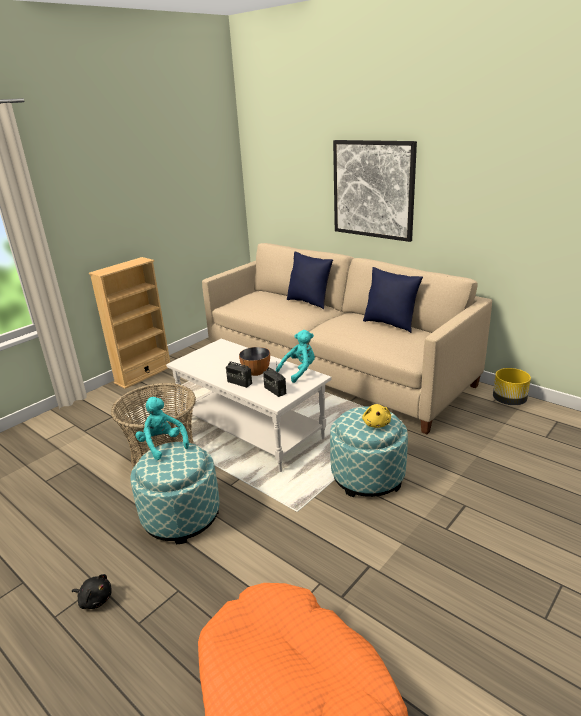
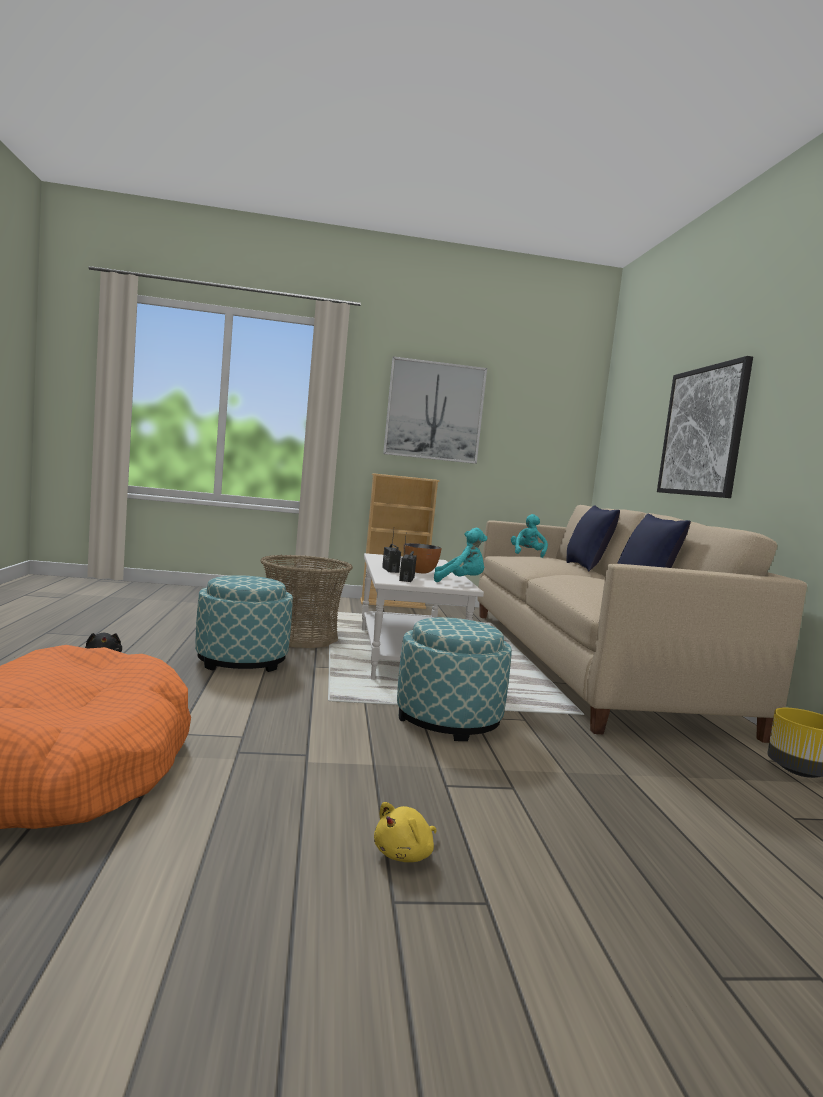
camera: 40 degrees right, 20 degrees down
turquoise plush toy [135,397,189,460] -> turquoise plush toy moved to [511,514,548,558]
yellow plush toy [362,404,391,428] -> yellow plush toy moved to [374,802,437,862]
none -> picture [383,356,487,464]

